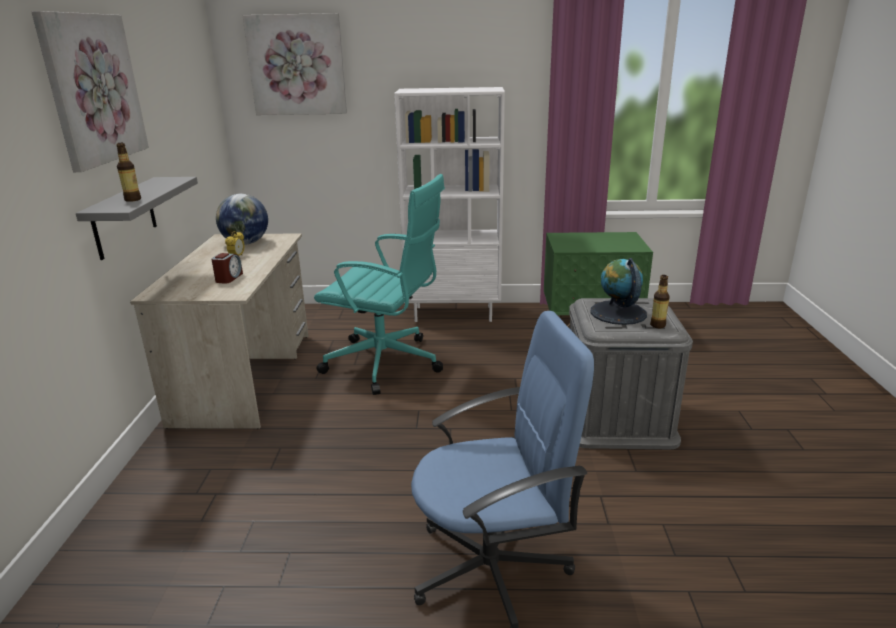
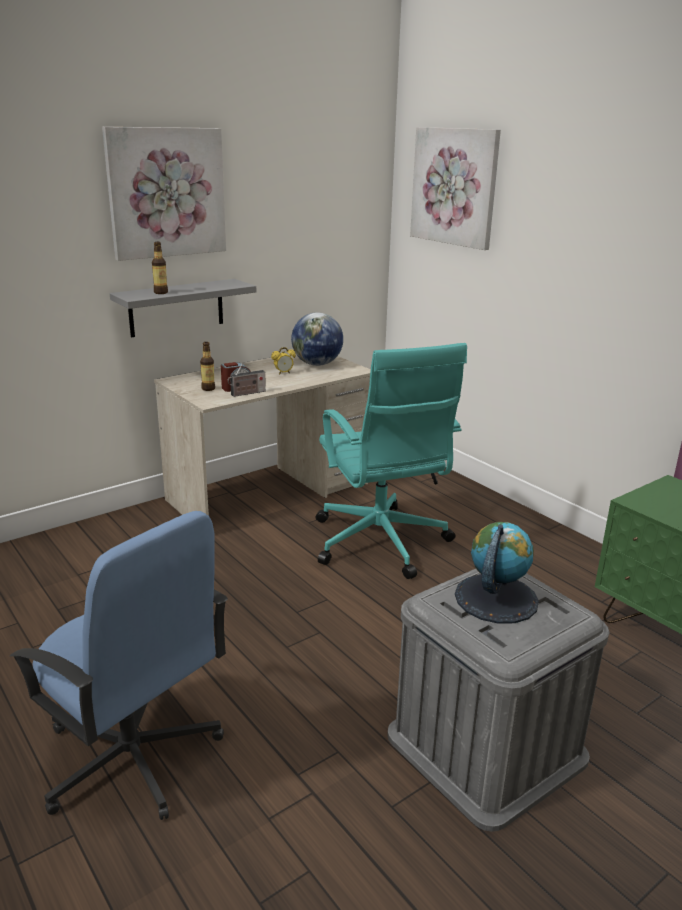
camera: 50 degrees right, 0 degrees up
white bookcase [394,87,505,322] -> none
bottle [650,275,670,328] -> bottle moved to [200,342,215,391]
none -> radio [227,363,266,397]

